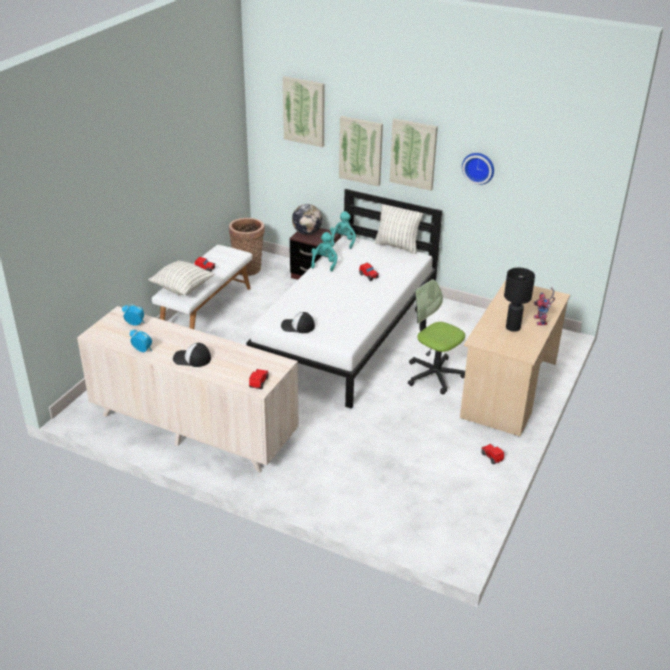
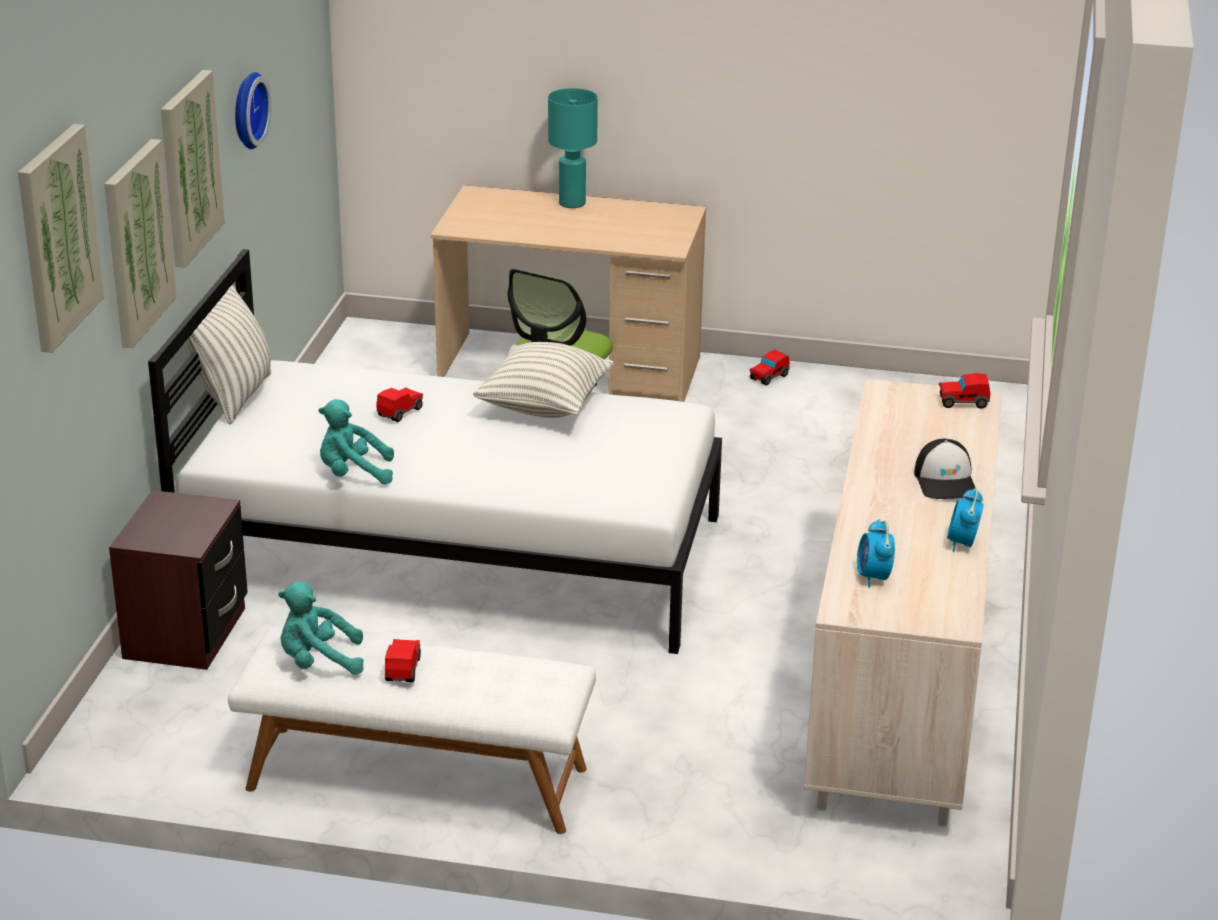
camera: 105 degrees left, 5 degrees down
pillow [148,260,215,295] -> pillow moved to [473,342,614,418]
basket [229,218,265,276] -> none
cap [281,312,315,333] -> none
globe [292,204,322,235] -> none
turquoise plush toy [330,211,356,249] -> turquoise plush toy moved to [278,581,364,675]
black table lamp [504,268,535,332] -> none
toy robot [534,288,555,325] -> turquoise table lamp [548,88,598,208]

